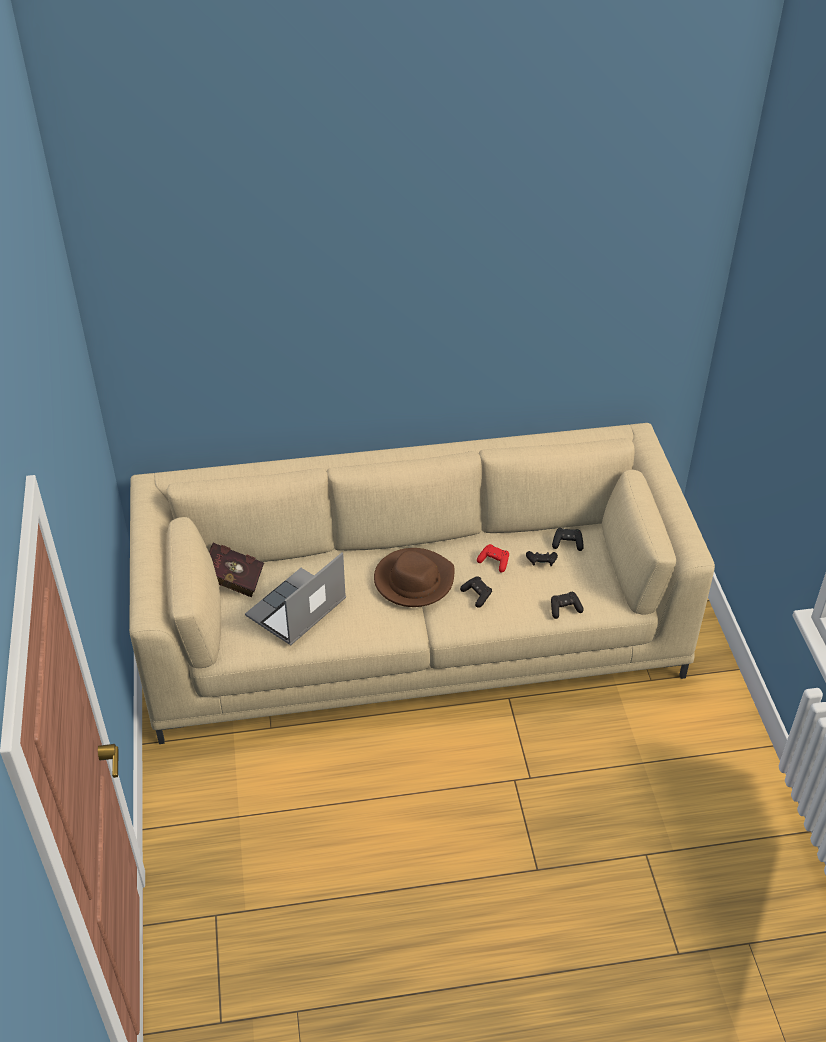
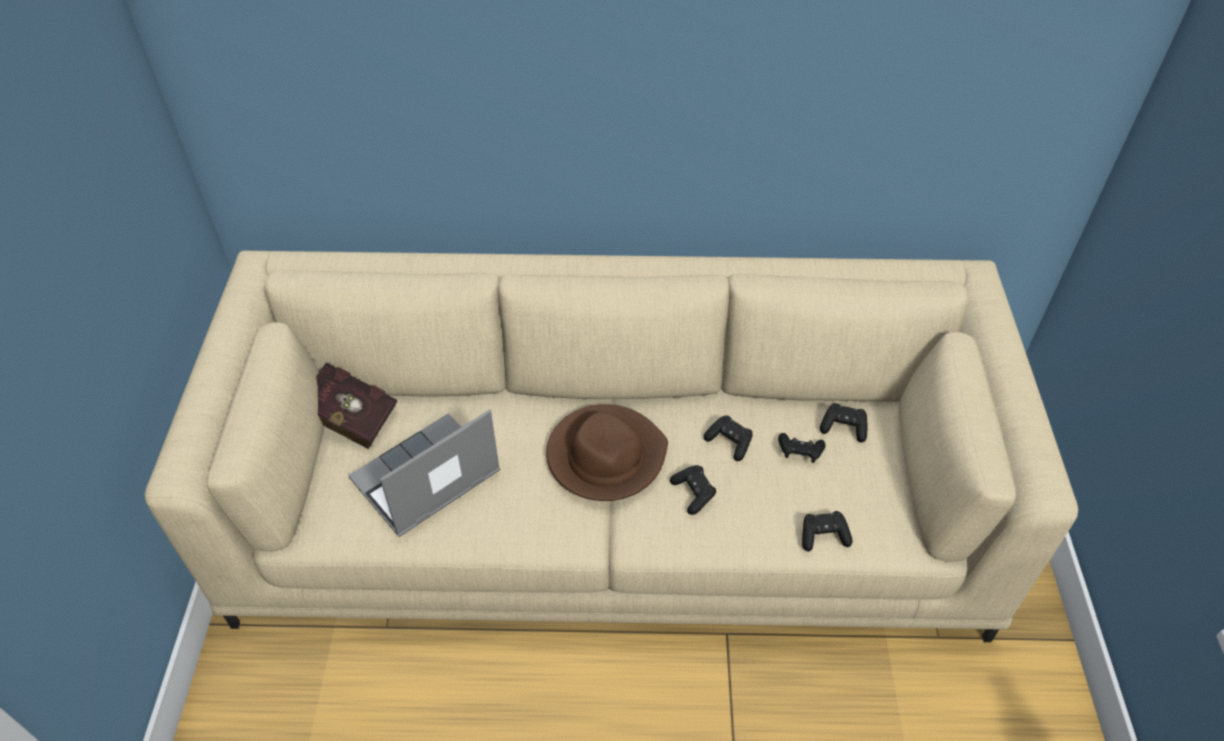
camera: 10 degrees right, 5 degrees up
red game controller [477,544,509,573] -> black game controller [704,415,753,461]

